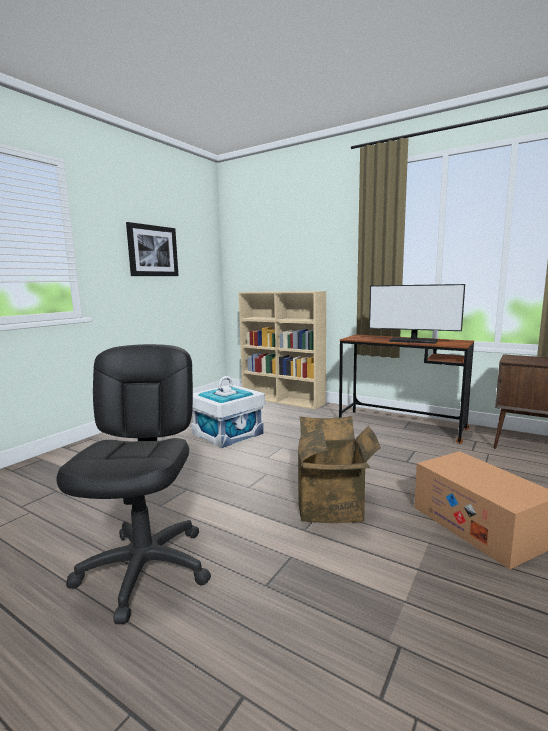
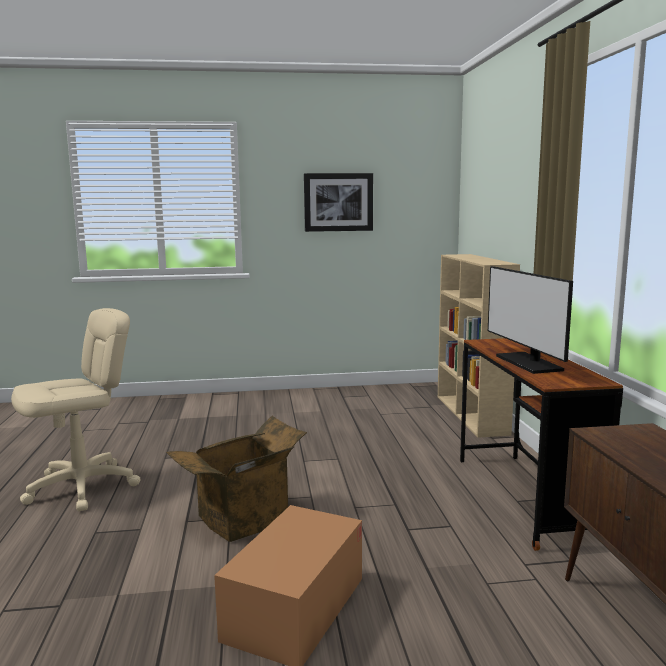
camera: 50 degrees right, 0 degrees up
black office chair [56,344,211,624] -> beige office chair [11,308,141,511]
white storage box [191,376,265,448] -> none

